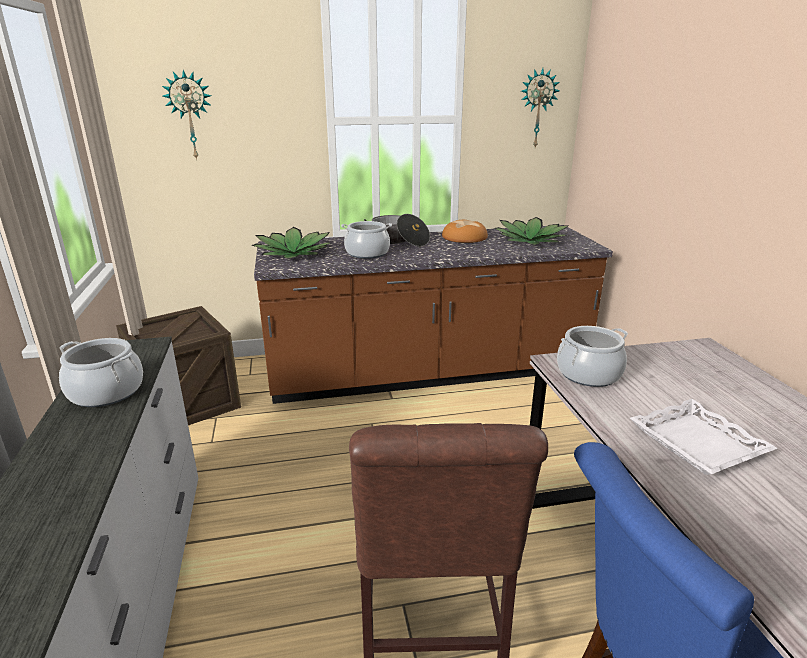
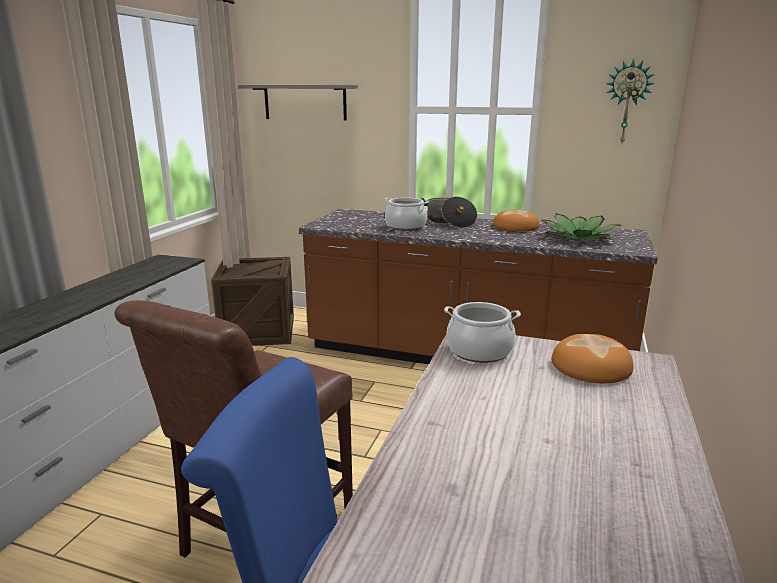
camera: 30 degrees right, 5 degrees down
cooking pot [59,338,143,407] -> none
wall clock [162,70,211,161] -> grey shelf [238,85,358,121]
potted plant [252,227,330,259] -> none
white tray [630,399,778,475] -> none
none -> bread [552,334,633,383]

